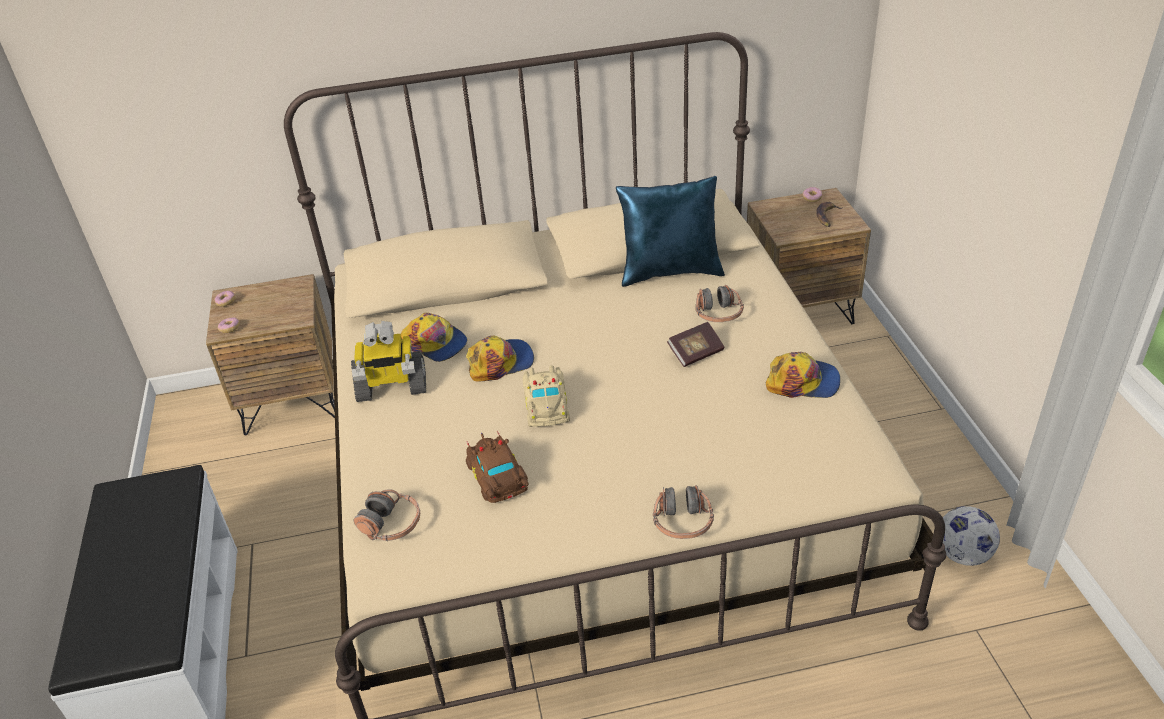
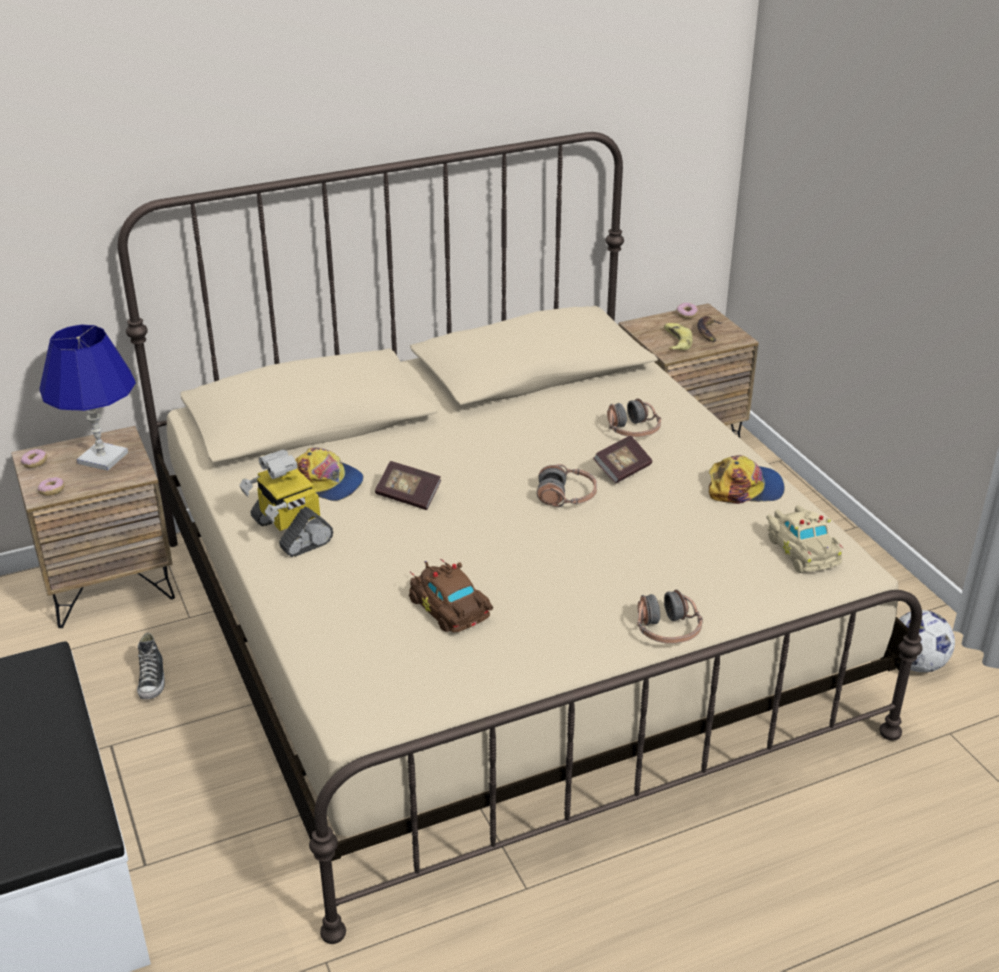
camera: 15 degrees left, 5 degrees down
toy robot [351,321,426,402] -> toy robot turned 75 degrees clockwise [239,450,333,557]
headphones [354,489,420,541] -> headphones moved to [537,464,597,507]
cap [466,336,534,382] -> book [375,461,441,510]
beige toy car [522,365,570,427] -> beige toy car moved to [766,505,843,573]
blue pillow [616,176,725,287] -> none
none -> blue table lamp [40,325,136,471]
none -> shoe [137,633,165,700]
none -> banana [664,323,693,351]

